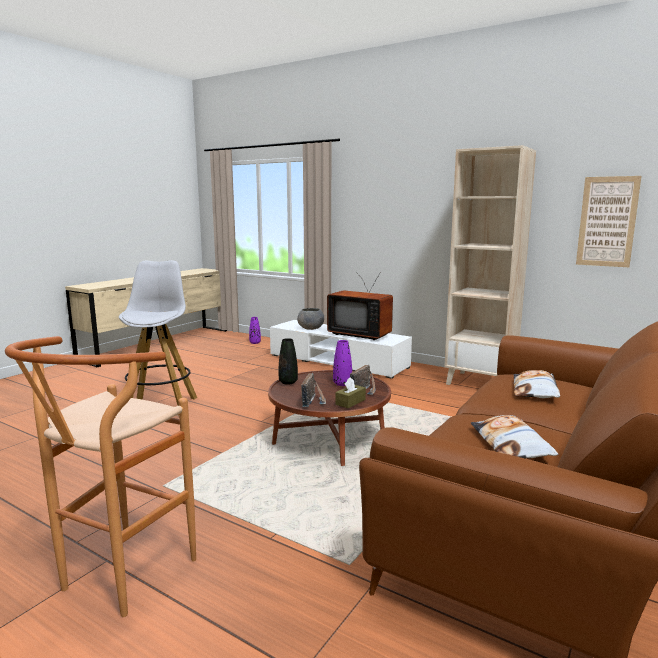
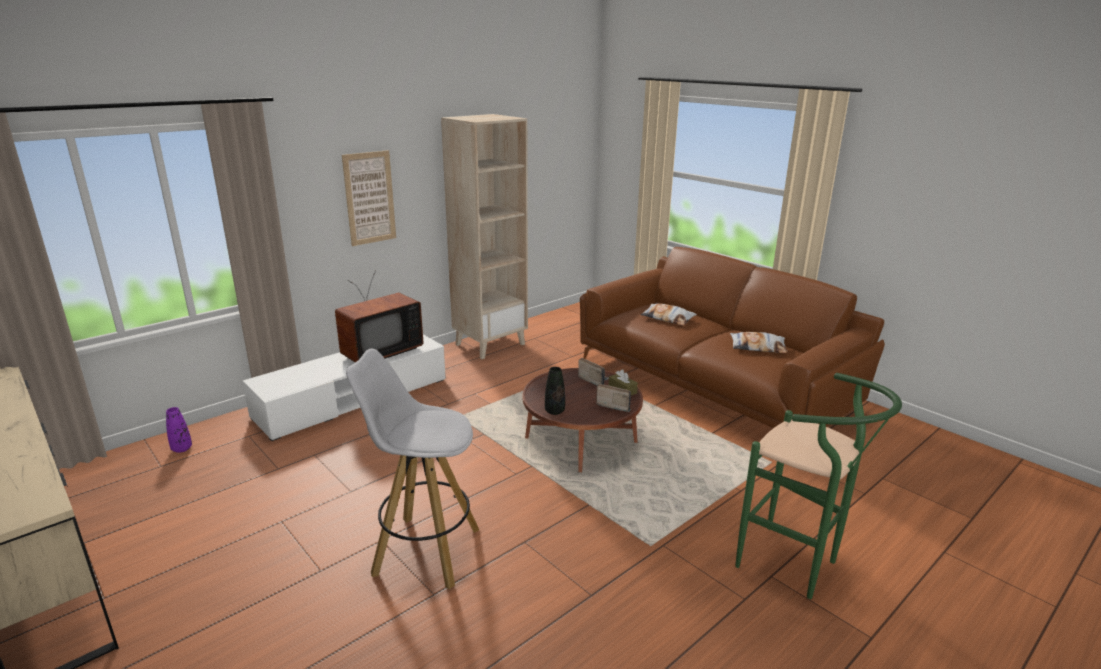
camera: 75 degrees left, 10 degrees up
brown stool [5,336,196,617] -> green stool [735,373,902,599]
grey bowl [297,308,324,330] -> none
purple vase [333,340,352,386] -> none
picture [576,176,641,267] -> picture moved to [342,150,396,246]

